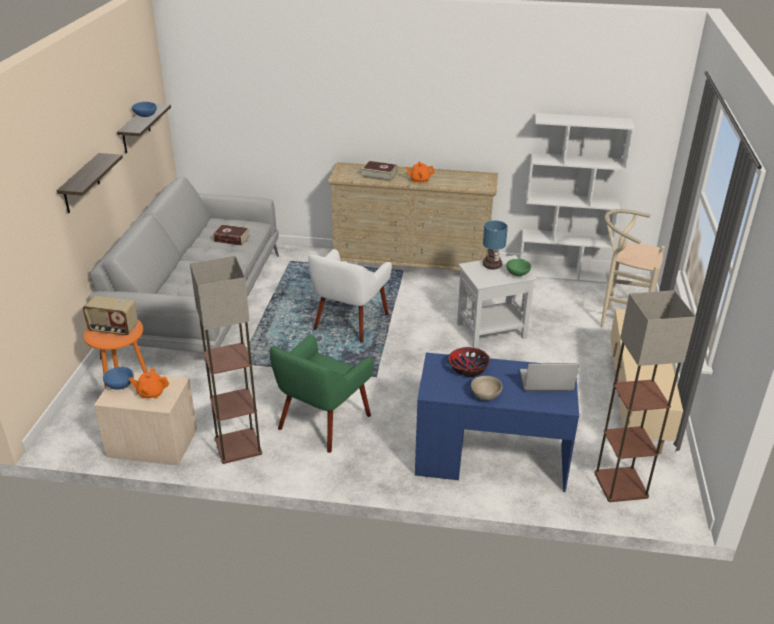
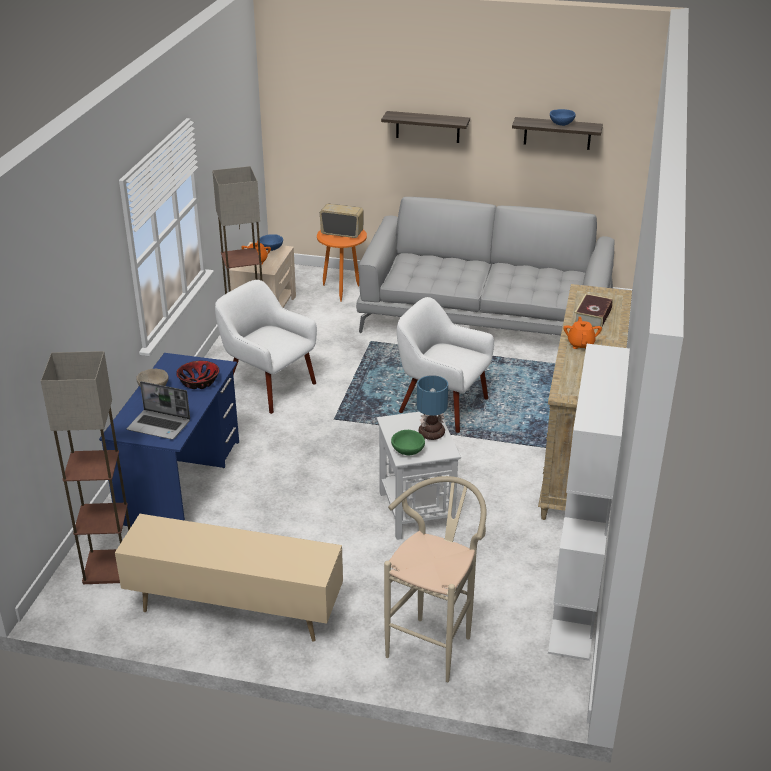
camera: 95 degrees right, 0 degrees up
radio [82,296,138,336] -> radio turned 90 degrees clockwise [320,204,364,238]
book [213,224,251,246] -> none
green armchair [270,335,374,453] -> white armchair [215,280,317,414]
laptop [520,363,579,391] -> laptop turned 105 degrees clockwise [127,381,190,440]

